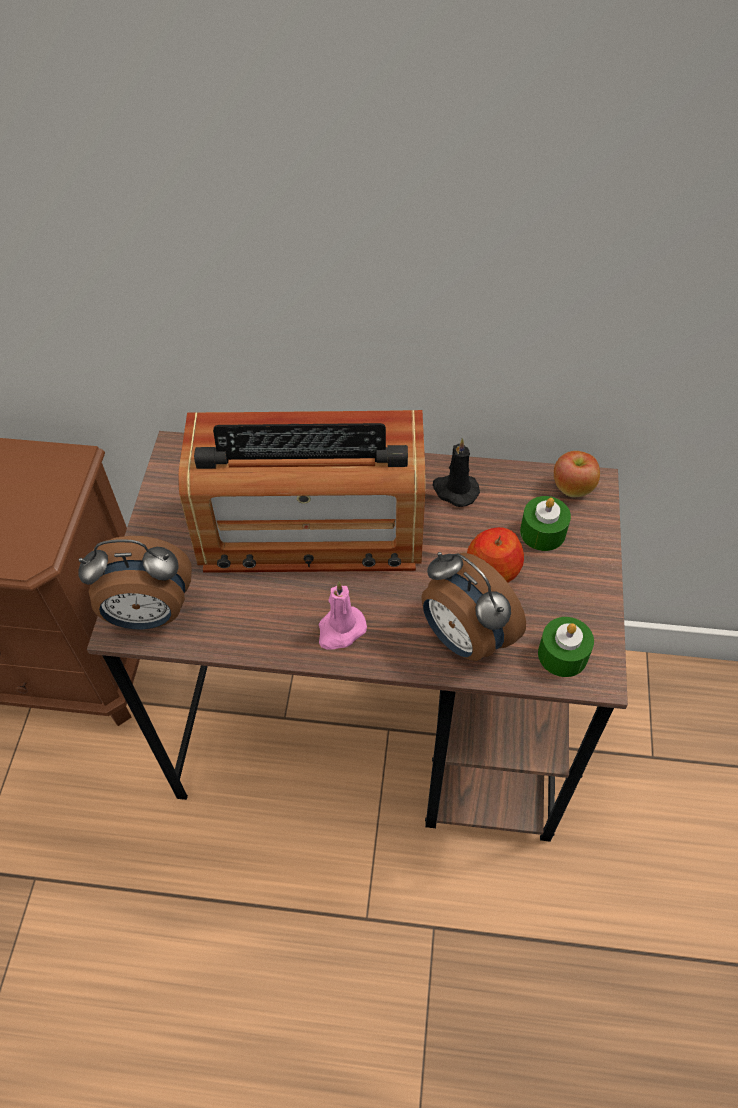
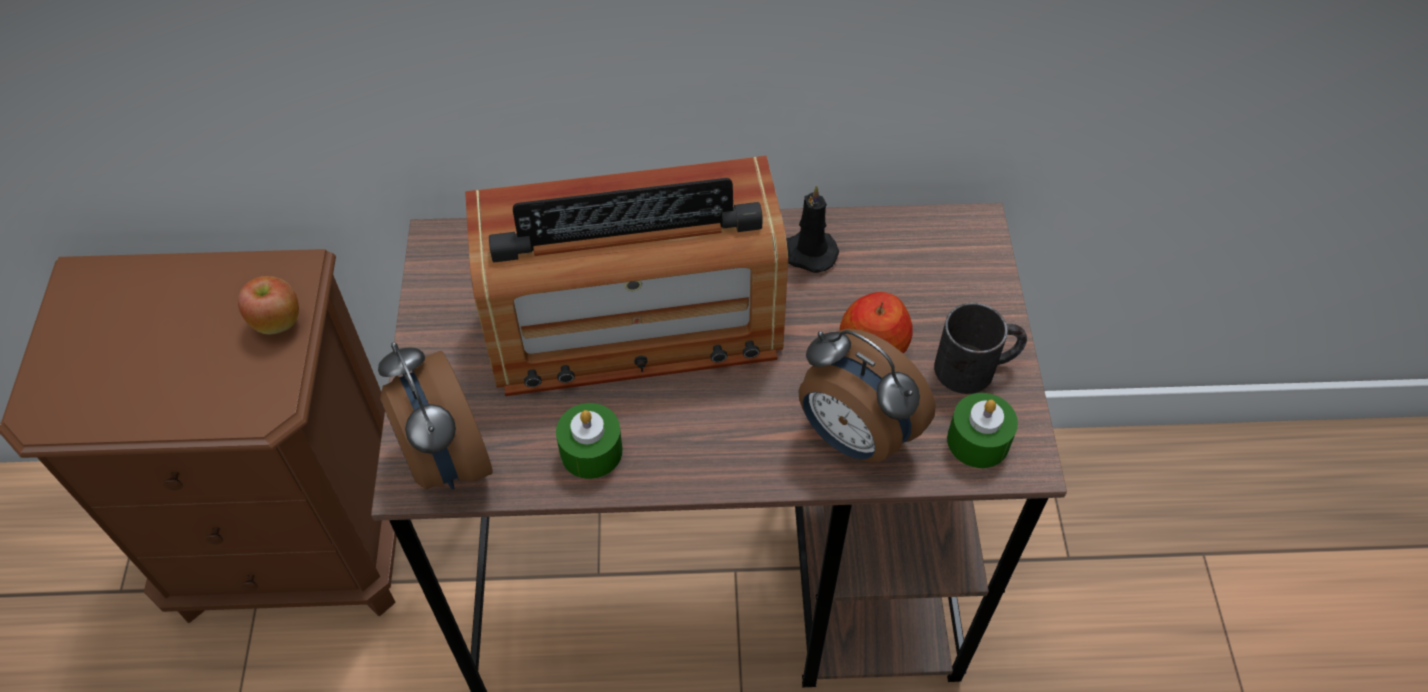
camera: 10 degrees left, 0 degrees up
alarm clock [79,536,192,629] -> alarm clock turned 75 degrees clockwise [378,342,493,490]
pink candle [319,581,367,649] -> none
green candle [520,496,571,551] -> green candle moved to [556,403,623,479]
apple [554,451,600,497] -> apple moved to [238,276,299,334]
none -> black mug [934,303,1027,394]

